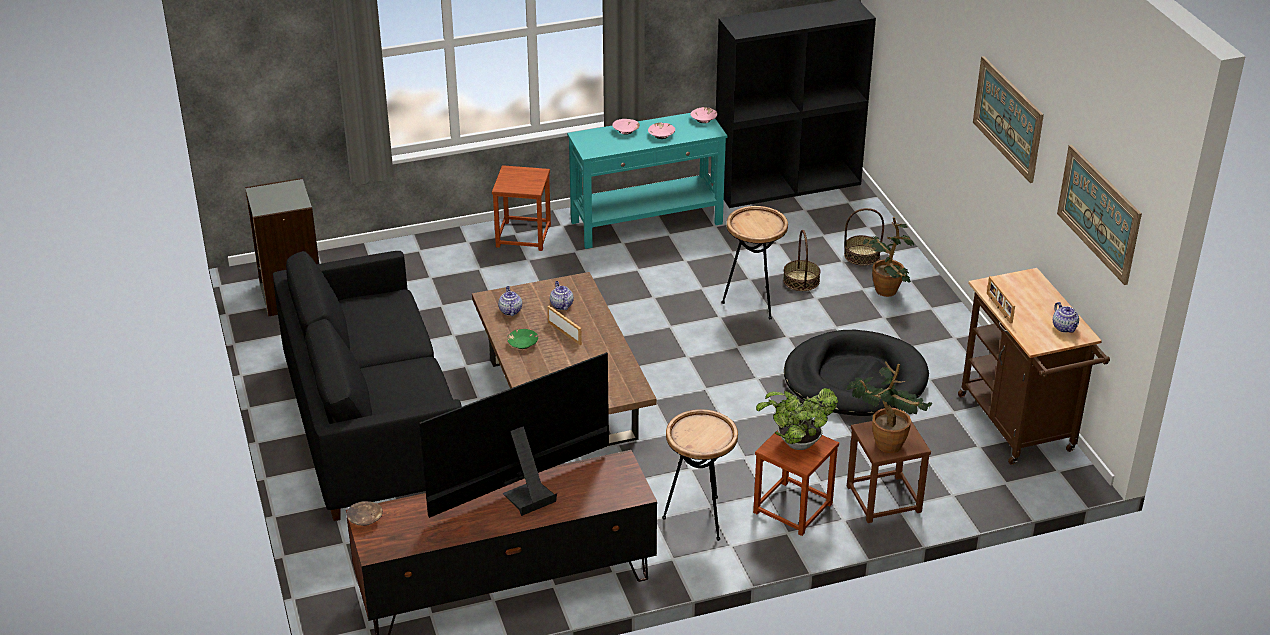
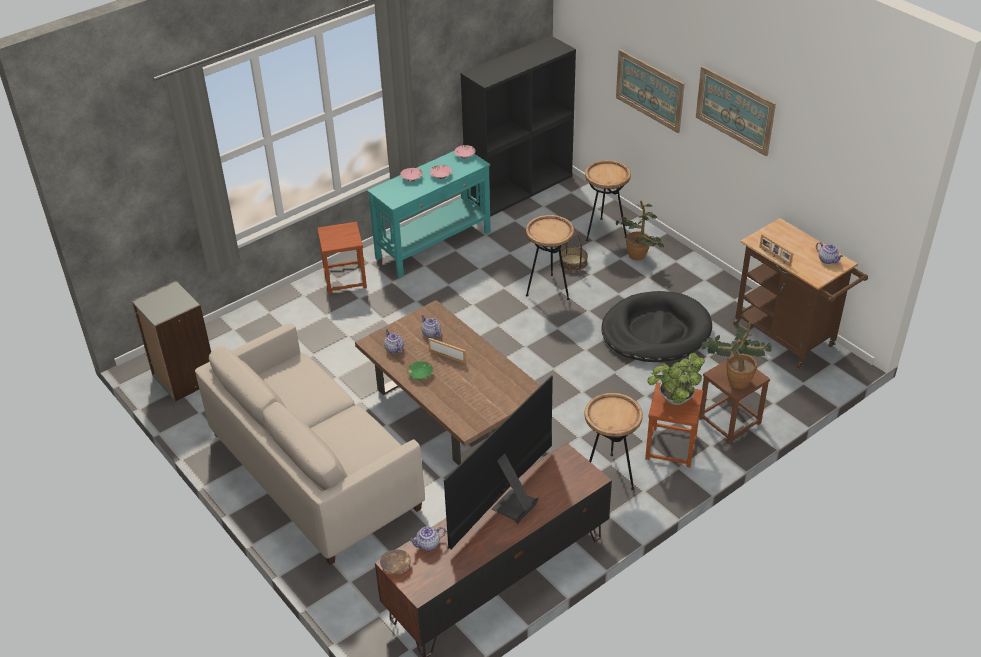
camera: 20 degrees left, 5 degrees up
black sofa [273,251,462,521] -> beige sofa [195,323,425,565]
basket [844,208,884,266] -> brown side table [585,160,631,241]
picture [1057,145,1142,285] -> picture moved to [616,49,684,133]
none -> teapot [409,526,446,551]

